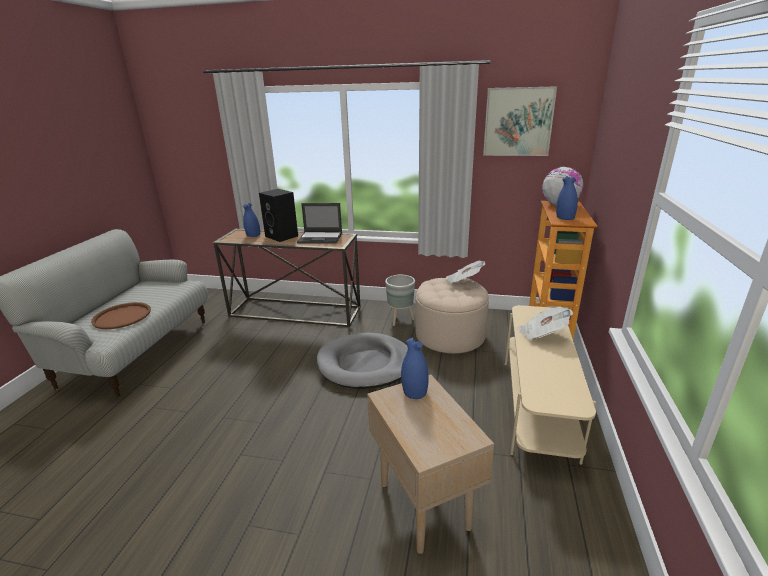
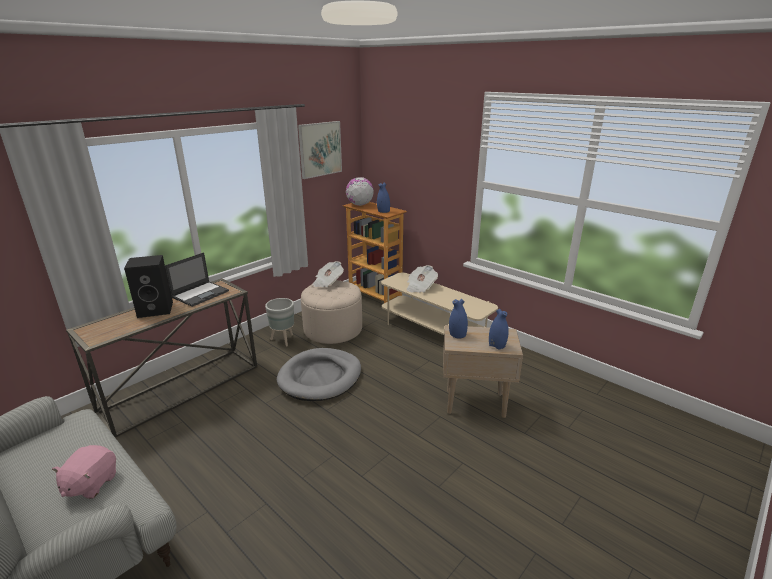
camera: 60 degrees left, 0 degrees up
brown tray [91,302,151,329] -> pink plush toy [52,445,116,499]
blue vase [243,203,260,237] -> blue vase moved to [489,309,509,350]

